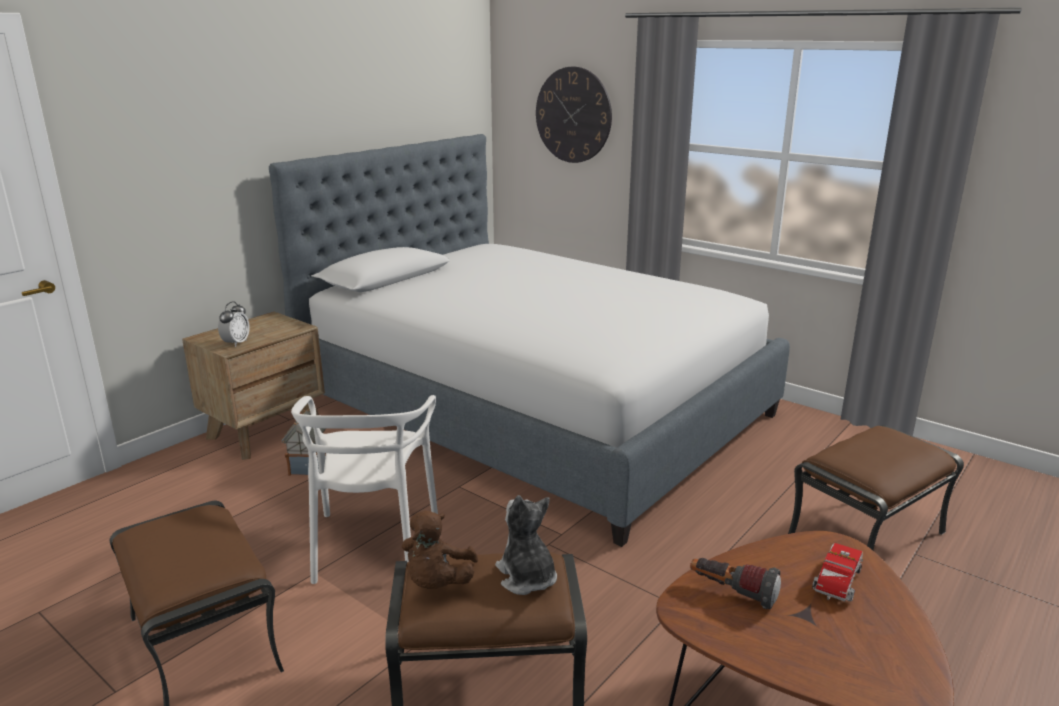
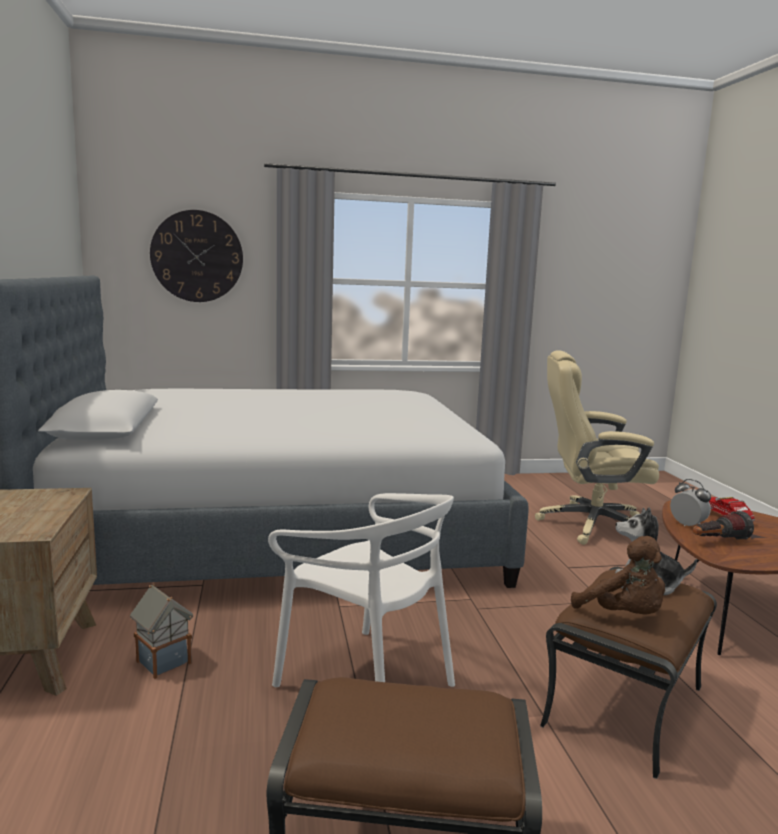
camera: 50 degrees left, 10 degrees down
alarm clock [218,301,250,347] -> alarm clock moved to [670,479,711,526]
brown ottoman [788,425,964,550] -> beige office chair [535,350,659,545]

